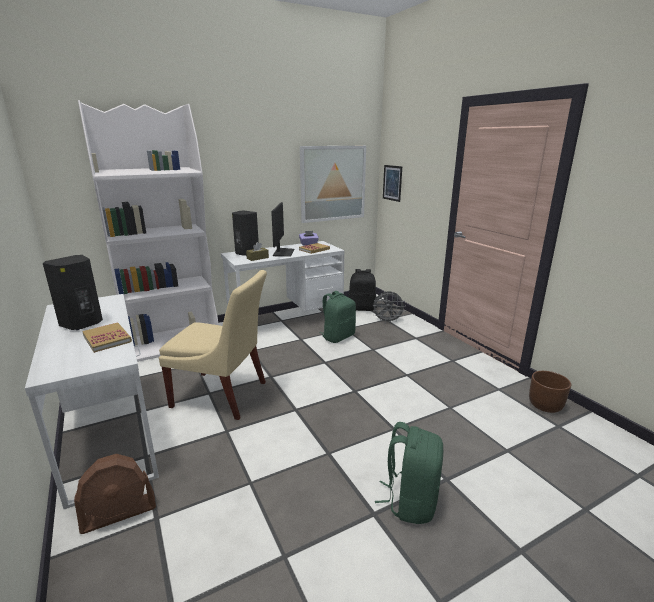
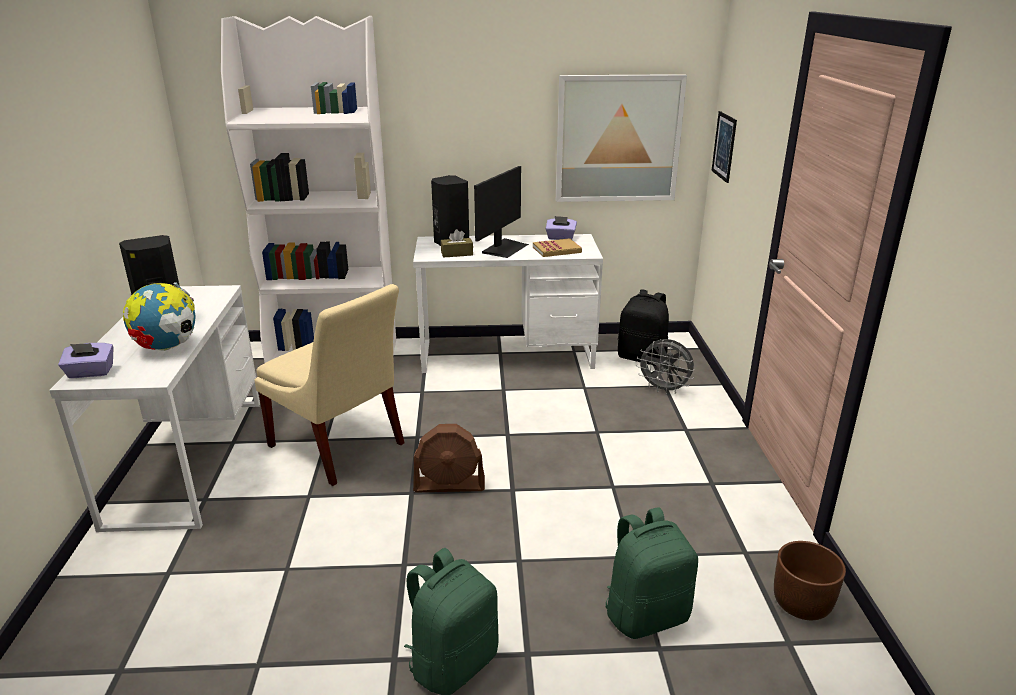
camera: 25 degrees right, 5 degrees up
brown fan [74,454,156,534] -> brown fan moved to [413,424,485,492]
book [82,322,132,353] -> globe [123,282,195,351]
green backpack [319,291,356,343] -> green backpack moved to [605,507,698,639]
none -> purple tissue box [58,343,113,378]

